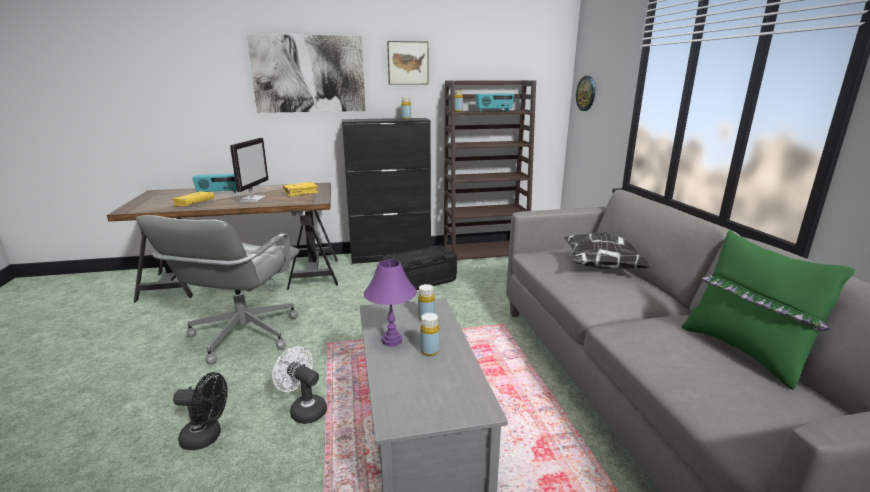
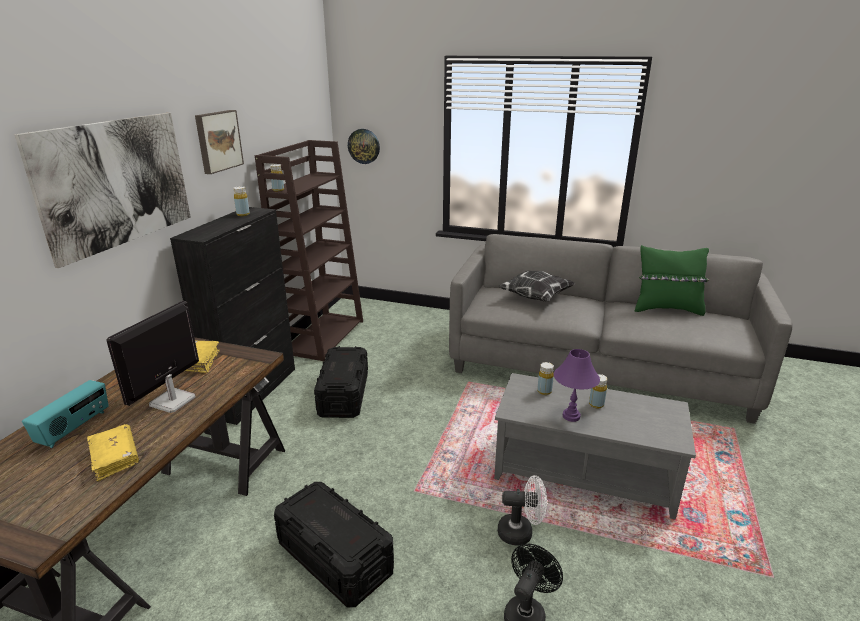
camera: 60 degrees left, 5 degrees up
grey office chair [136,215,299,364] -> black storage box [274,482,394,607]
monitor [230,138,268,202] -> monitor turned 105 degrees counterclockwise [106,301,199,413]
white fan [272,346,327,424] -> white fan turned 150 degrees counterclockwise [498,475,547,545]
radio [475,94,514,112] -> none

